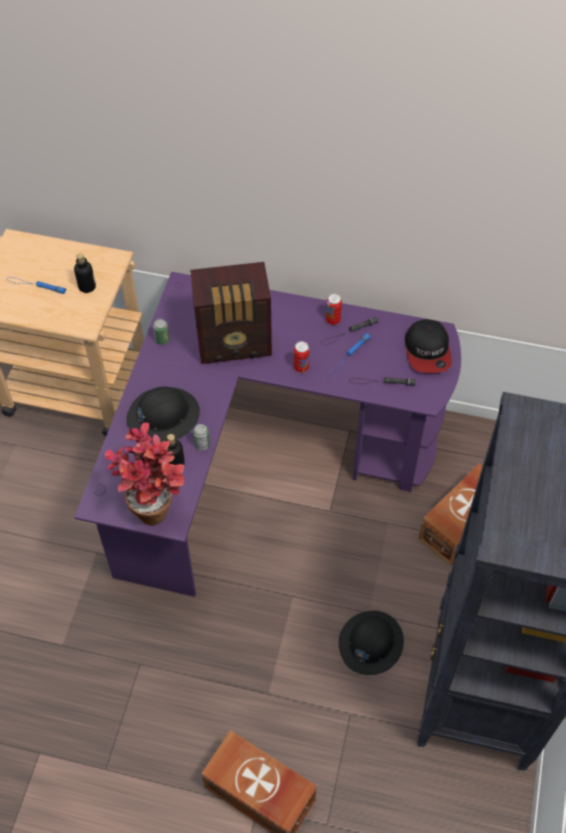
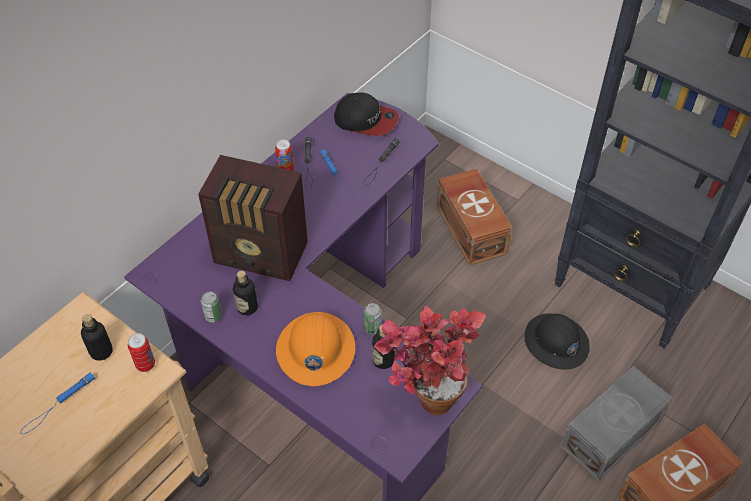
camera: 65 degrees left, 5 degrees down
black hard hat [126,386,200,443] -> orange hard hat [276,312,355,386]
radio [190,262,272,364] -> radio turned 90 degrees clockwise [198,155,308,281]
can [294,341,310,373] -> can moved to [128,333,155,372]
none -> bottle [233,271,258,315]
none -> grey storage box [561,366,673,481]

